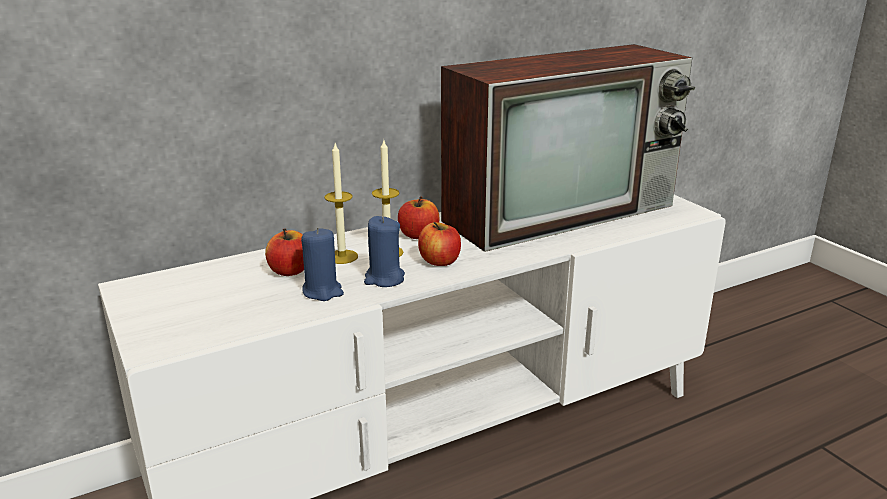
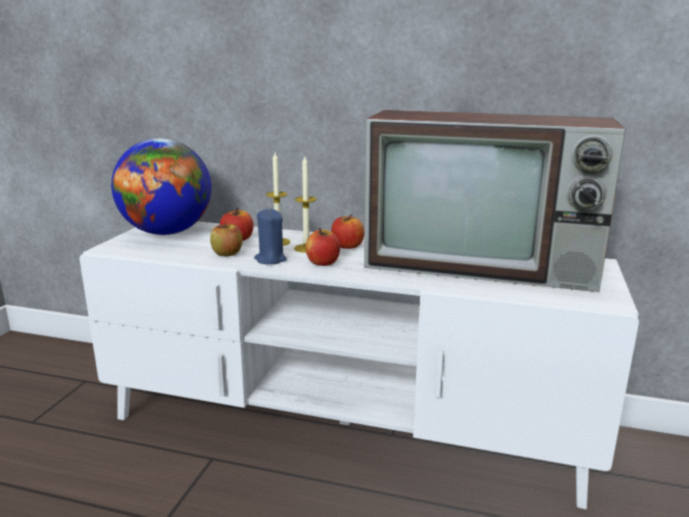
camera: 45 degrees right, 5 degrees down
blue candle [301,227,344,301] -> apple [210,221,242,256]
none -> globe [111,138,212,235]

